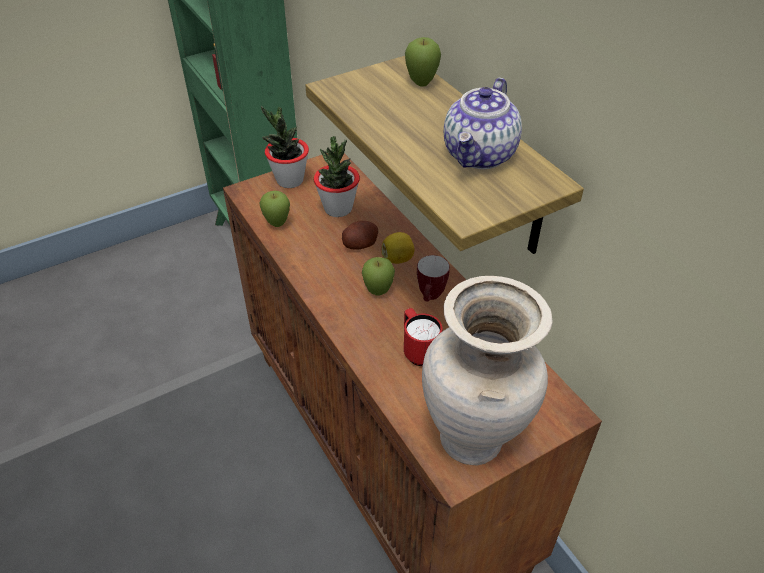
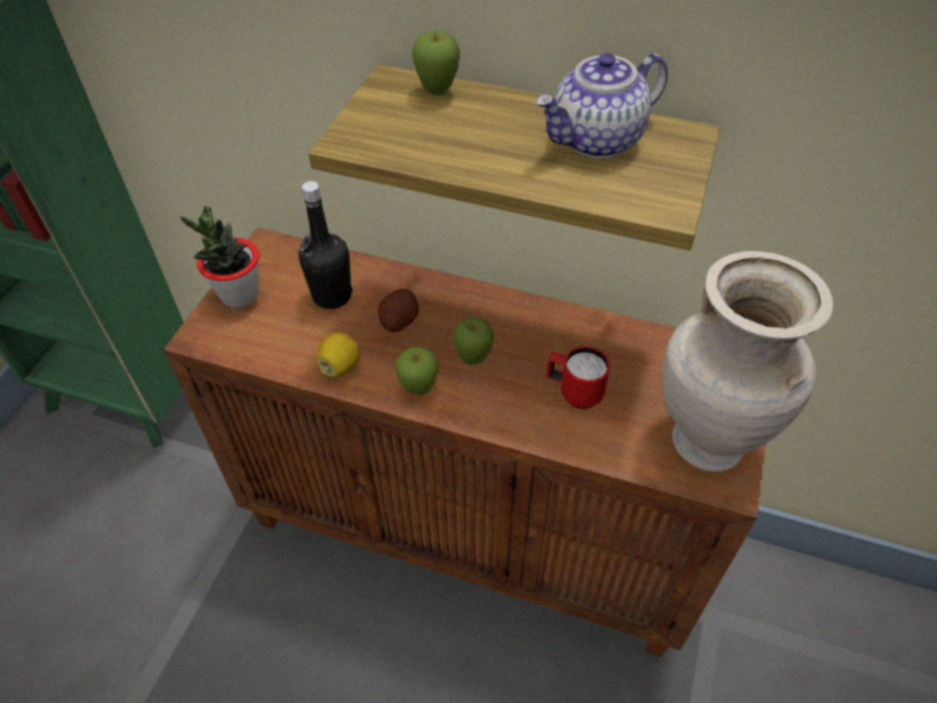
camera: 40 degrees left, 5 degrees up
apple [259,191,290,227] -> apple moved to [395,347,439,395]
potted plant [314,136,360,217] -> black bottle [299,181,353,309]
lemon [382,232,414,264] -> lemon moved to [316,333,360,377]
mug [417,255,450,302] -> none
teapot [444,78,522,169] -> teapot turned 75 degrees clockwise [536,53,668,158]

